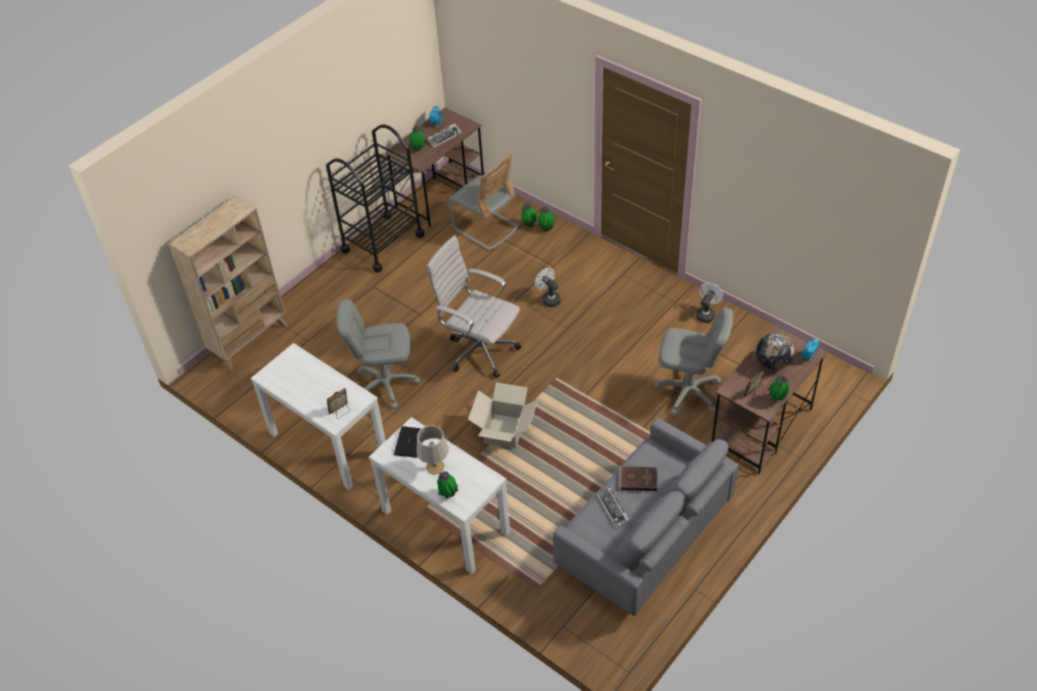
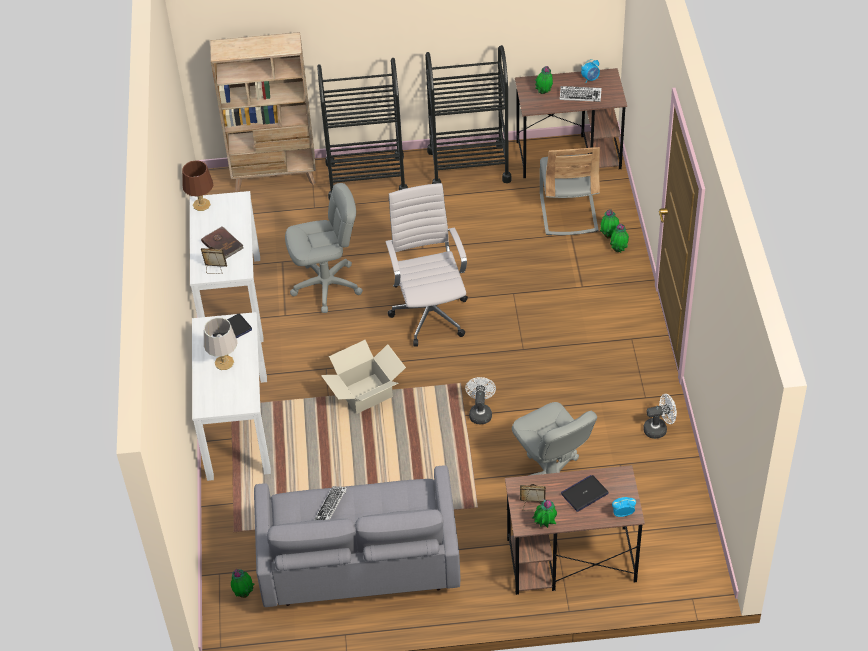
camera: 45 degrees right, 0 degrees up
grey office chair [337,299,420,409] -> grey office chair turned 120 degrees clockwise [285,183,363,313]
potted plant [437,471,458,499] -> potted plant moved to [231,569,255,598]
white fan [535,268,561,307] -> white fan moved to [465,377,496,424]
brown book [619,466,657,491] -> brown book moved to [201,226,244,259]
globe [756,333,794,370] -> laptop [561,475,609,512]
none -> brown table lamp [182,160,213,211]
none -> black cart [317,58,408,201]

